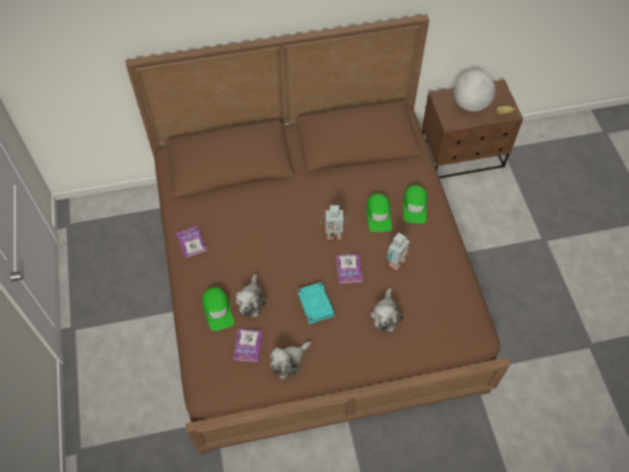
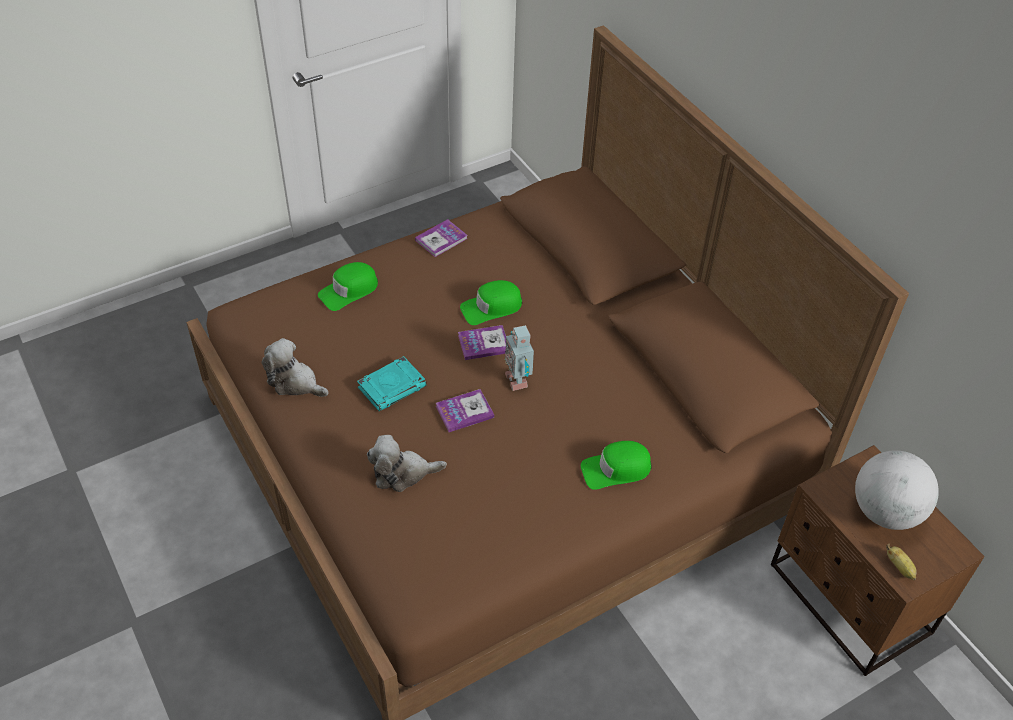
camera: 70 degrees right, 10 degrees down
book [234,329,263,362] -> book moved to [458,325,506,360]
plush toy [236,274,266,317] -> none
green cap [366,193,392,232] -> green cap moved to [460,280,522,325]
toy robot [387,233,410,270] -> none

